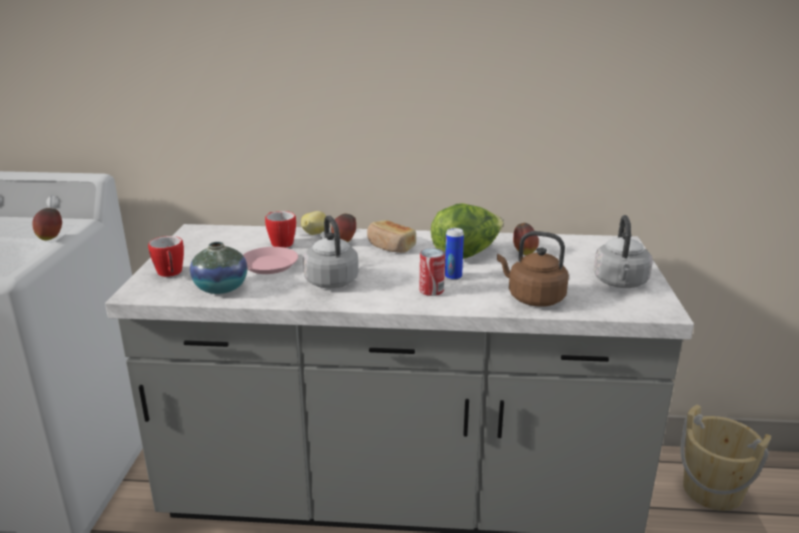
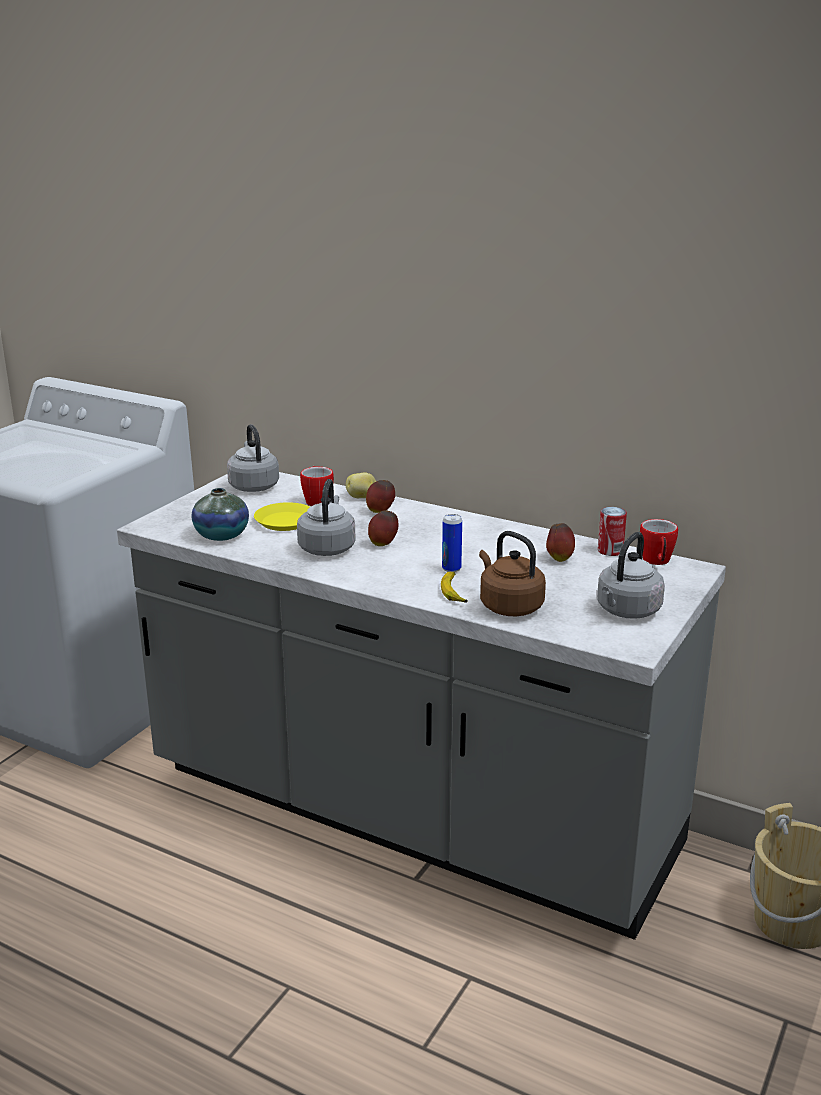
camera: 25 degrees right, 0 degrees up
apple [32,208,62,241] -> apple moved to [368,510,398,546]
mug [148,236,184,277] -> mug moved to [640,519,678,565]
pink plate [243,247,298,274] -> yellow plate [254,502,310,531]
bread [367,220,416,253] -> none
can [420,248,445,296] -> can moved to [598,507,627,556]
lettuce [431,203,504,259] -> none
none -> grey kettle [227,424,279,492]
none -> banana [441,572,468,603]

